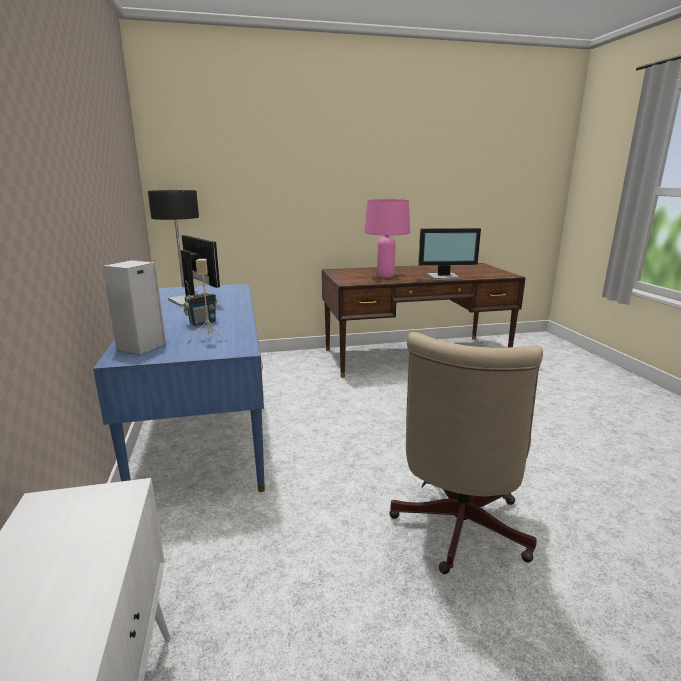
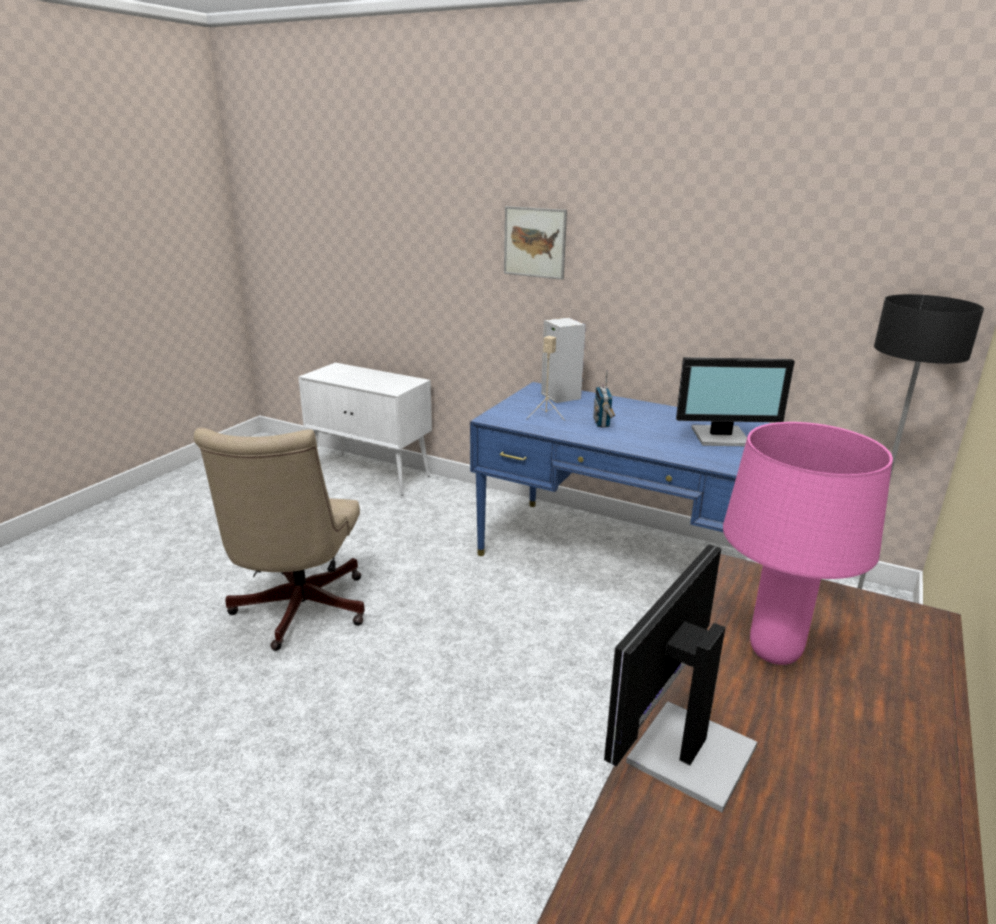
camera: 130 degrees right, 5 degrees up
beige office chair [389,332,543,574] -> beige office chair turned 150 degrees counterclockwise [194,428,365,651]
none -> picture [504,206,567,280]

